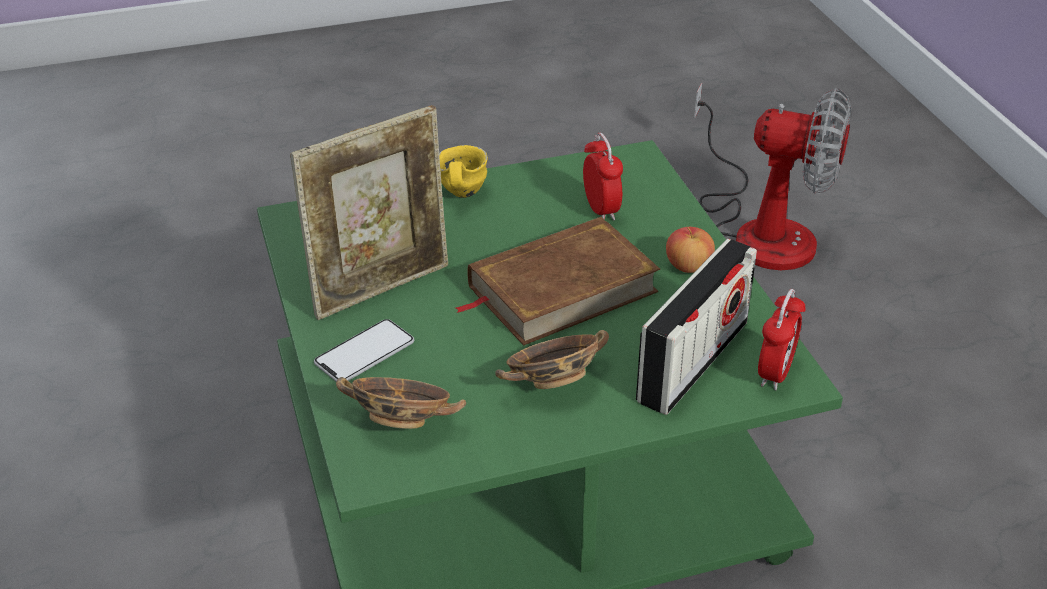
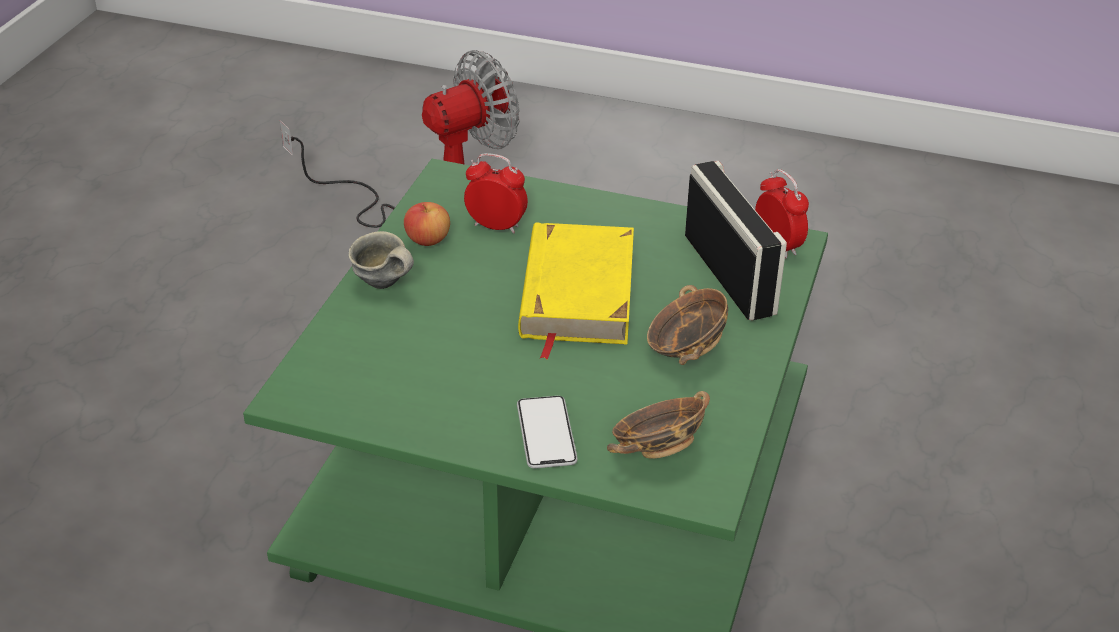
camera: 55 degrees left, 0 degrees up
picture frame [290,105,448,320] -> none
yellow mug [439,145,488,198] -> grey mug [348,231,414,289]
brown book [455,217,660,345] -> yellow book [518,222,634,360]
apple [666,227,715,273] -> apple moved to [404,202,450,246]

